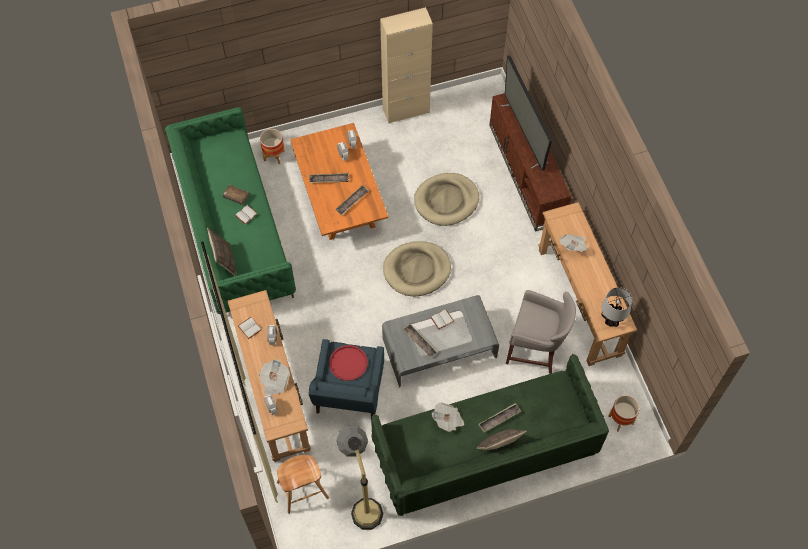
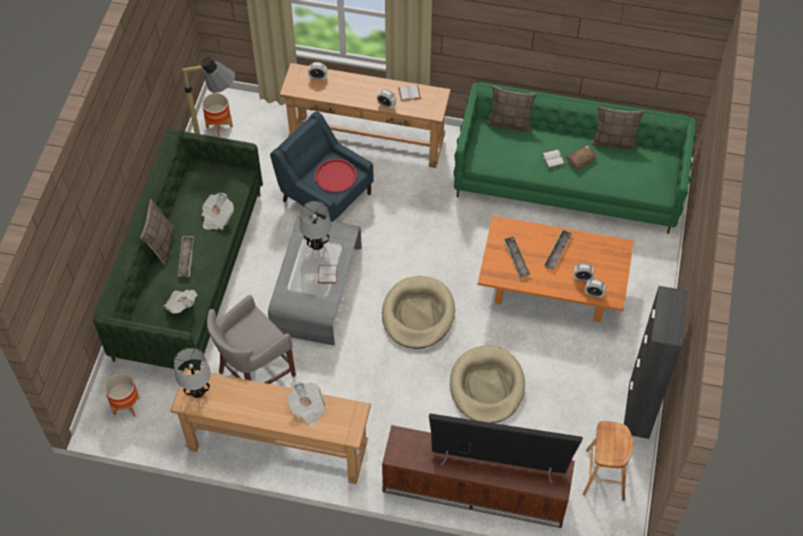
camera: 120 degrees right, 5 degrees down
newspaper [259,359,290,396] -> newspaper moved to [164,290,198,313]
planter [260,129,285,164] -> planter moved to [202,93,233,137]
brown stool [277,455,329,514] -> brown stool moved to [583,421,633,501]
beige cabinet [380,7,433,124] -> black cabinet [624,286,688,439]
tray [403,324,438,358] -> table lamp [300,201,331,250]
none -> pillow [592,106,644,150]

